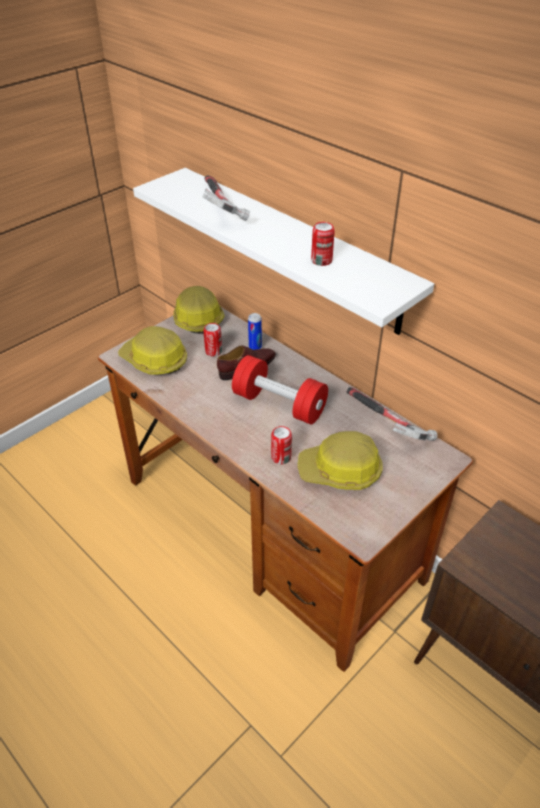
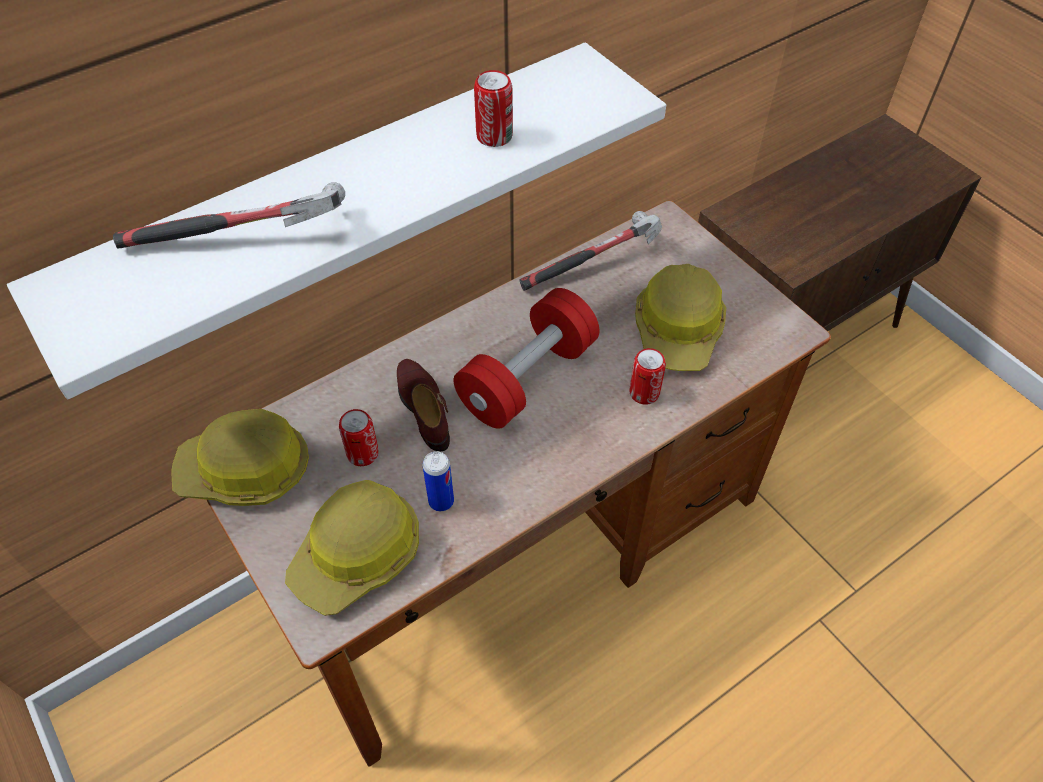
camera: 80 degrees left, 10 degrees up
can [248,313,262,350] -> can moved to [423,451,454,511]

